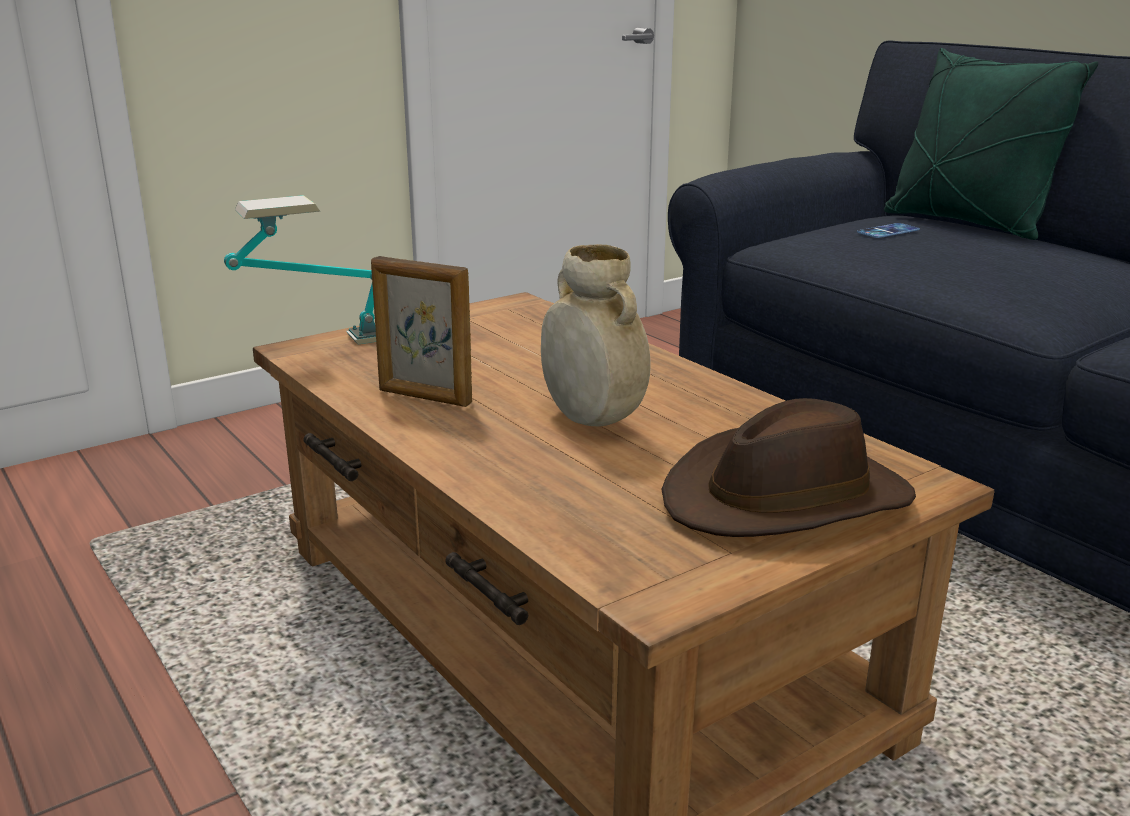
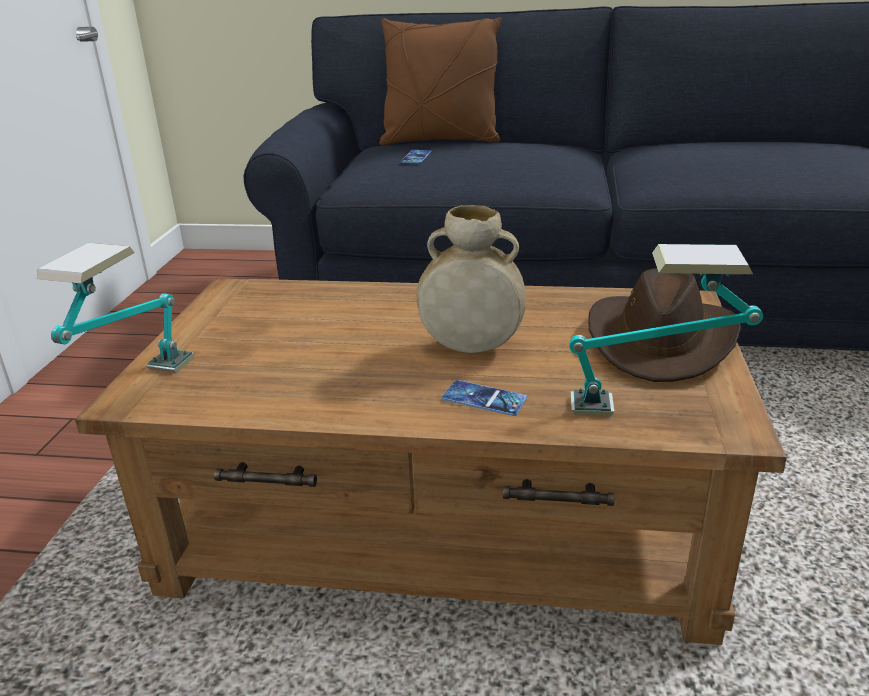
camera: 45 degrees left, 5 degrees up
picture frame [371,256,472,407] -> none
green pillow [884,48,1098,240] -> brown pillow [379,17,502,145]
none -> phone [442,380,527,416]
none -> table lamp [569,244,763,417]

